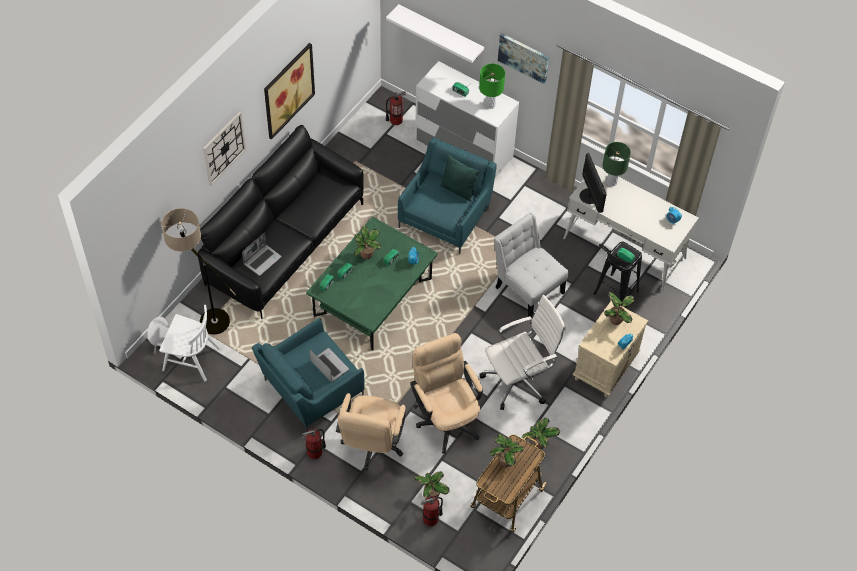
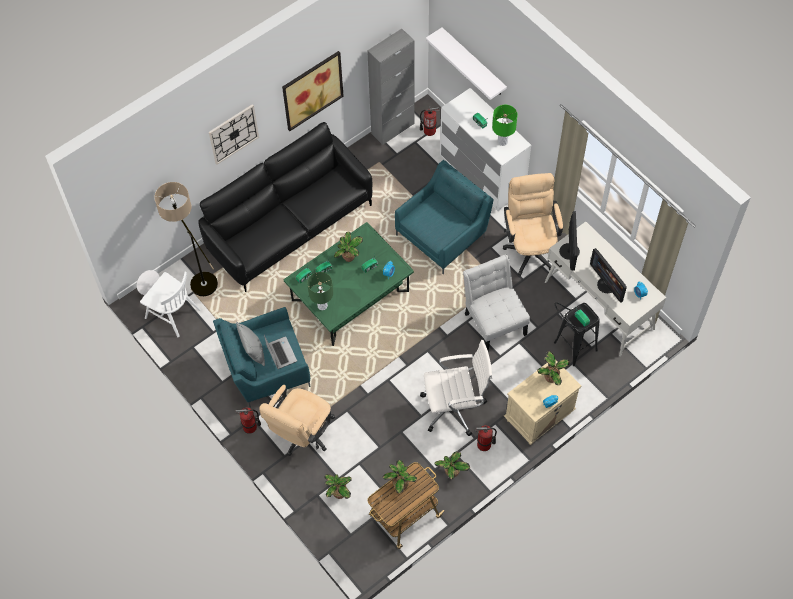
camera: 20 degrees right, 5 degrees up
laptop [242,232,282,276] -> none
beige office chair [411,333,483,454] -> beige office chair moved to [503,173,563,276]
fire extinguisher [421,496,443,526] -> fire extinguisher moved to [475,425,497,451]
green pillow [439,154,480,202] -> none
picture [498,33,549,84] -> none
green table lamp [603,142,631,186] -> green table lamp moved to [307,272,333,310]
none -> grey pillow [236,321,265,366]
none -> grey cabinet [367,29,414,145]
none -> monitor [590,248,627,303]

